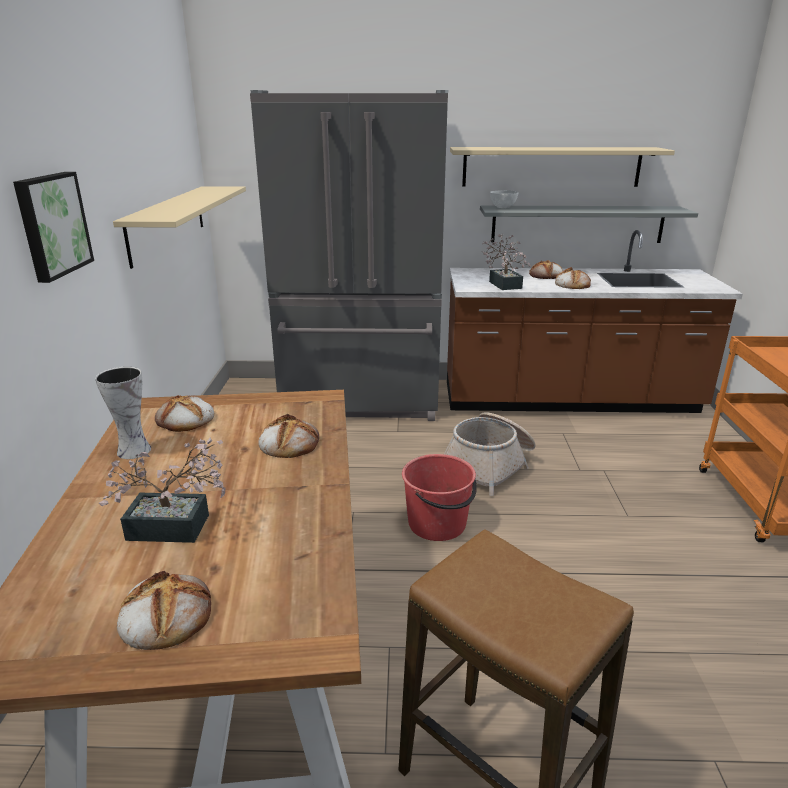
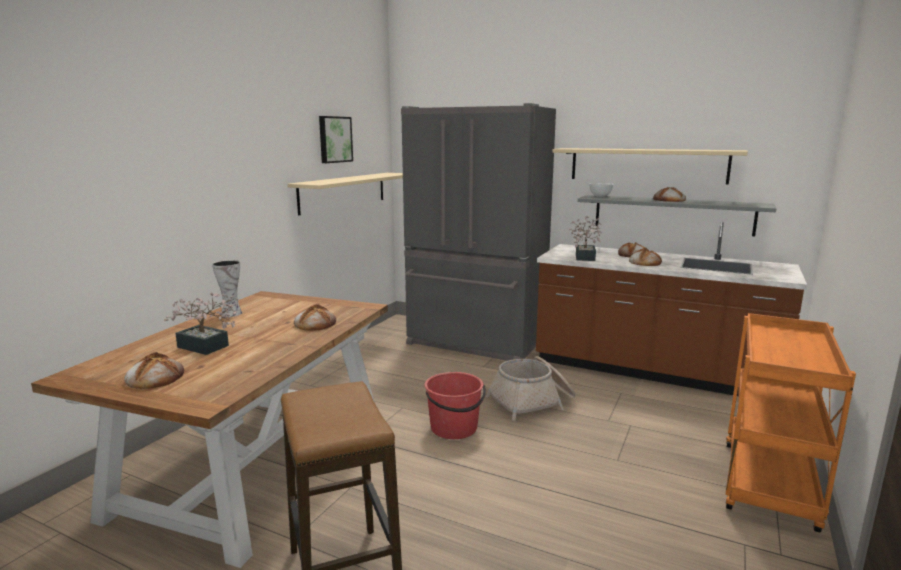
camera: 25 degrees right, 10 degrees down
picture [13,172,94,283] -> picture moved to [319,116,353,163]
bread [155,395,214,432] -> bread moved to [653,187,686,202]

